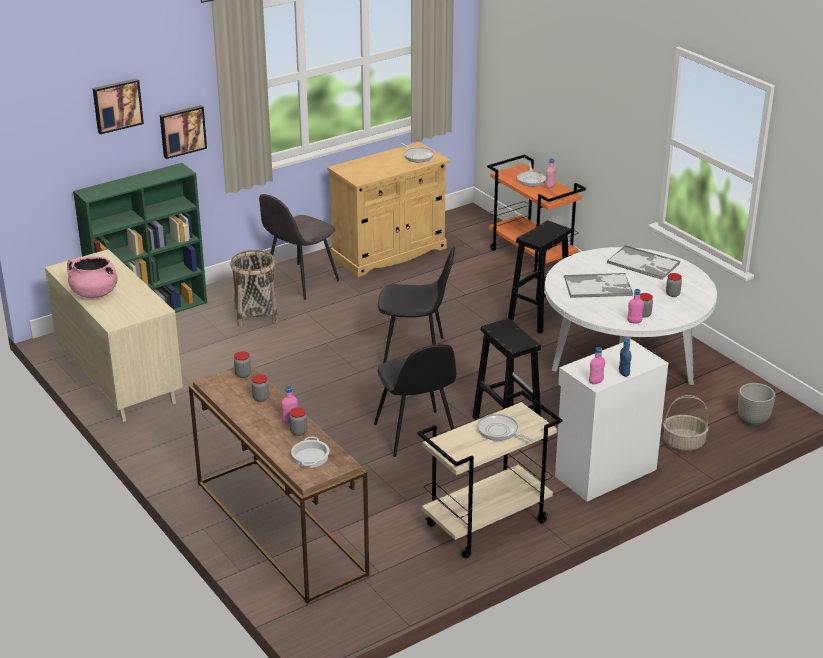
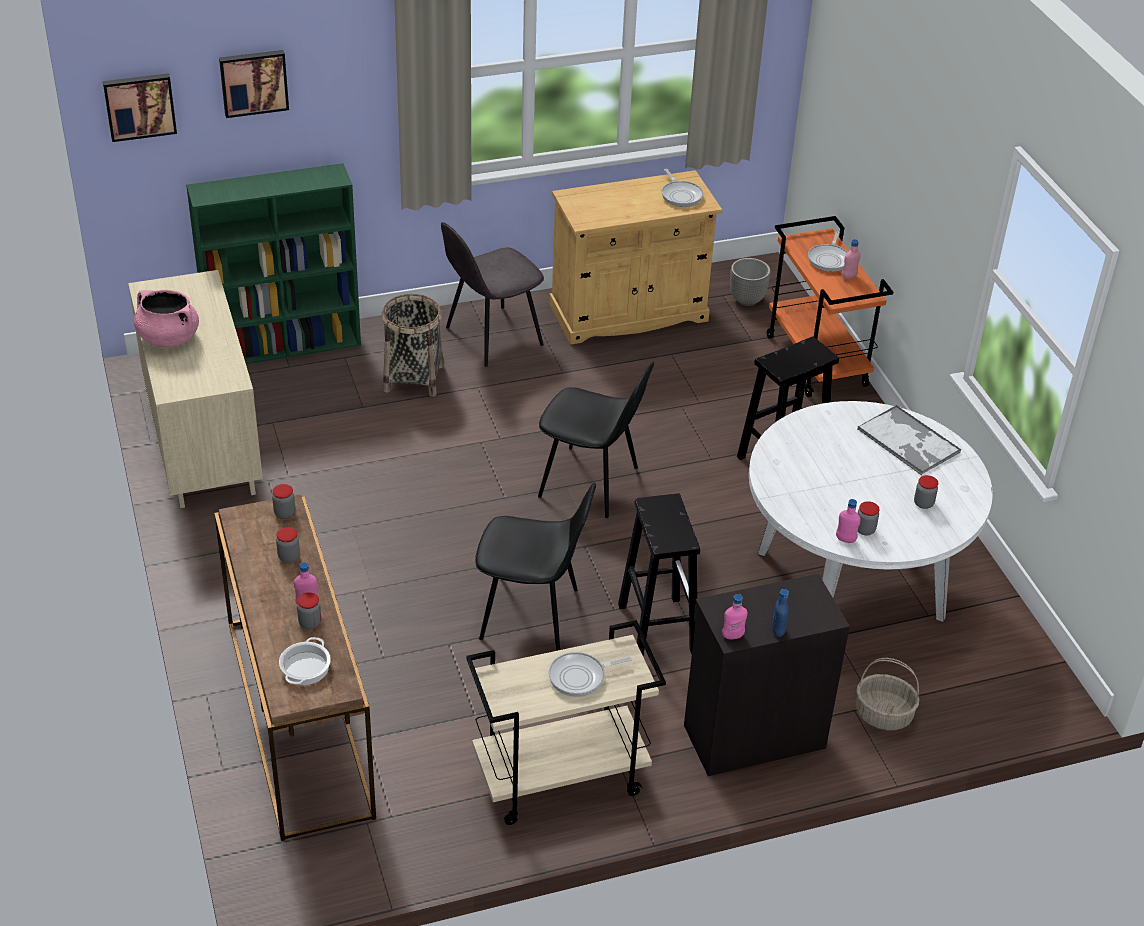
camera: 15 degrees right, 10 degrees up
picture [160,105,207,159] -> picture moved to [103,73,177,142]
black chair [374,344,456,457] -> black chair turned 75 degrees counterclockwise [475,483,596,651]
frying pan [477,414,534,441] -> frying pan turned 75 degrees counterclockwise [548,652,632,697]
white cabinet [555,339,668,502] -> black cabinet [684,574,850,776]
tray [564,273,633,298] -> none
planter [738,383,775,426] -> planter moved to [730,258,771,306]

